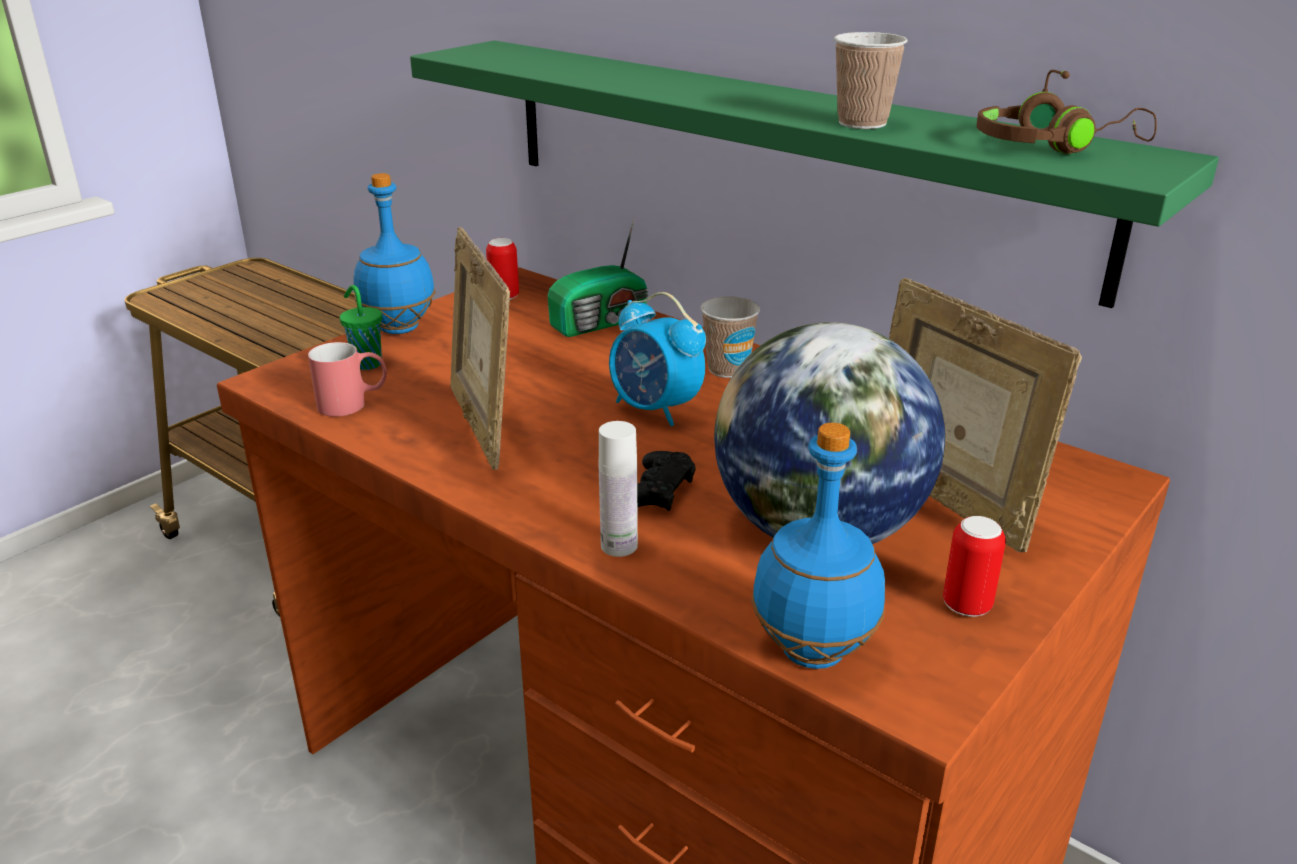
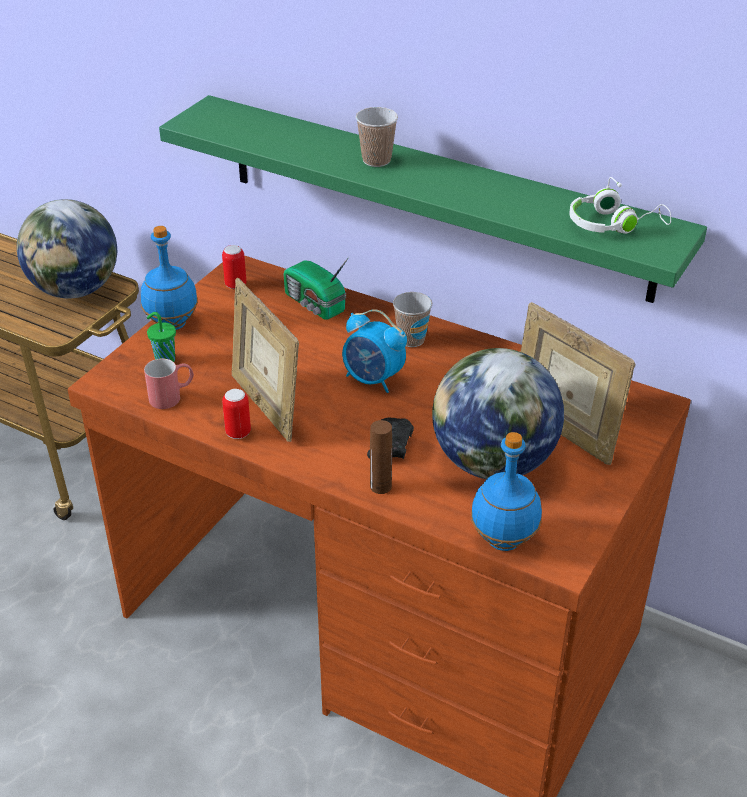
camera: 10 degrees left, 10 degrees up
radio [547,217,648,337] -> radio turned 90 degrees clockwise [284,257,349,320]
white bottle [599,421,638,557] -> brown bottle [370,420,392,494]
cup [834,32,908,129] -> cup moved to [356,107,398,167]
can [943,516,1006,617] -> can moved to [222,389,251,439]
brown headphones [976,70,1157,154] -> white headphones [569,177,671,234]
none -> globe [17,199,117,299]

